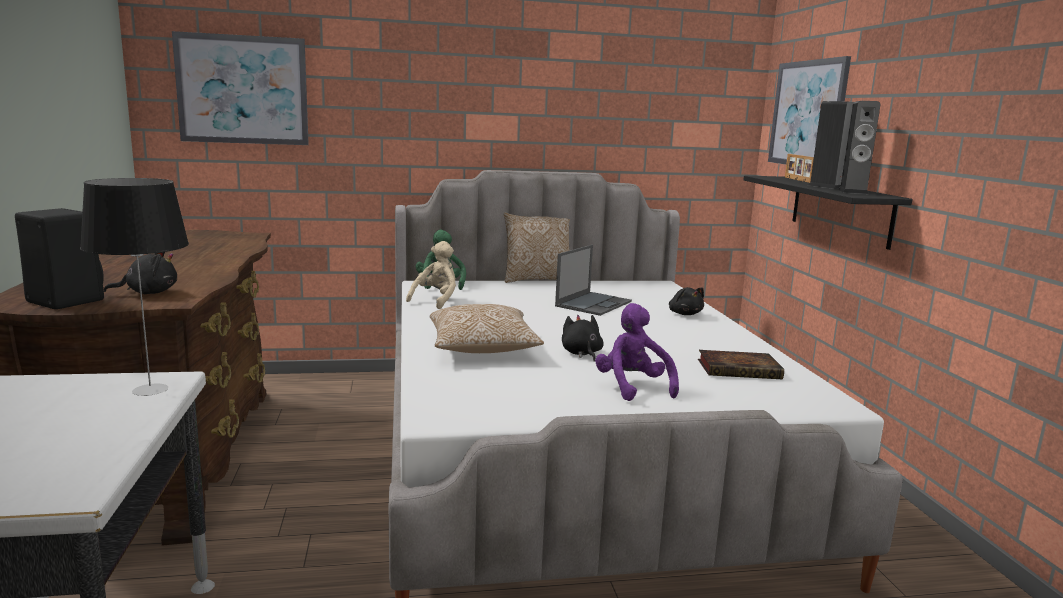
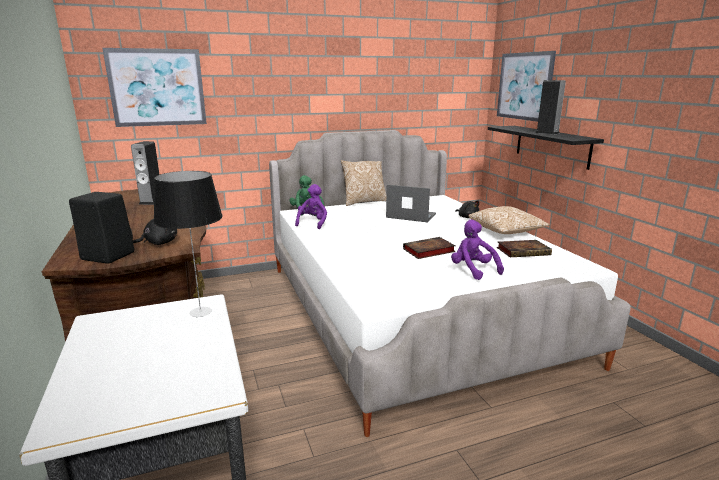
camera: 10 degrees left, 5 degrees up
beige plush toy [406,241,456,309] -> purple plush toy [295,184,327,229]
pillow [430,304,544,353] -> pillow moved to [468,206,550,234]
laptop [555,245,632,316] -> laptop turned 90 degrees counterclockwise [386,185,436,222]
black plush toy [562,315,604,362] -> book [403,237,455,259]
picture frame [785,154,814,183] -> none
speaker [838,101,881,194] -> speaker moved to [131,141,160,205]

